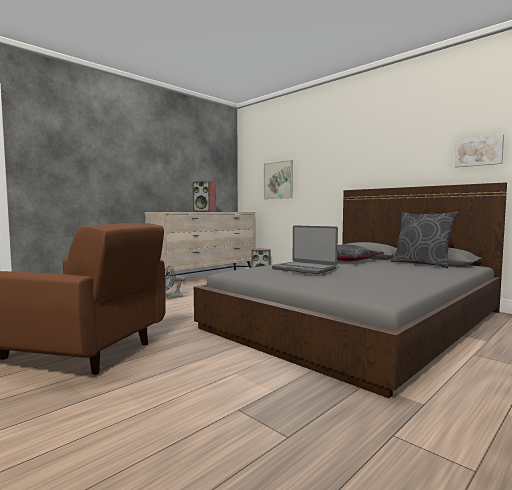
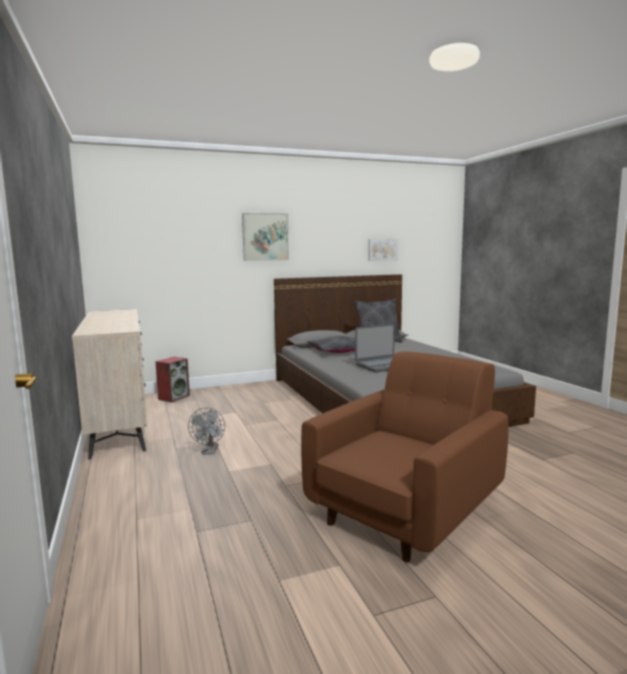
camera: 65 degrees left, 5 degrees up
speaker [192,181,216,212] -> none
picture [264,160,293,199] -> picture moved to [242,213,289,261]

